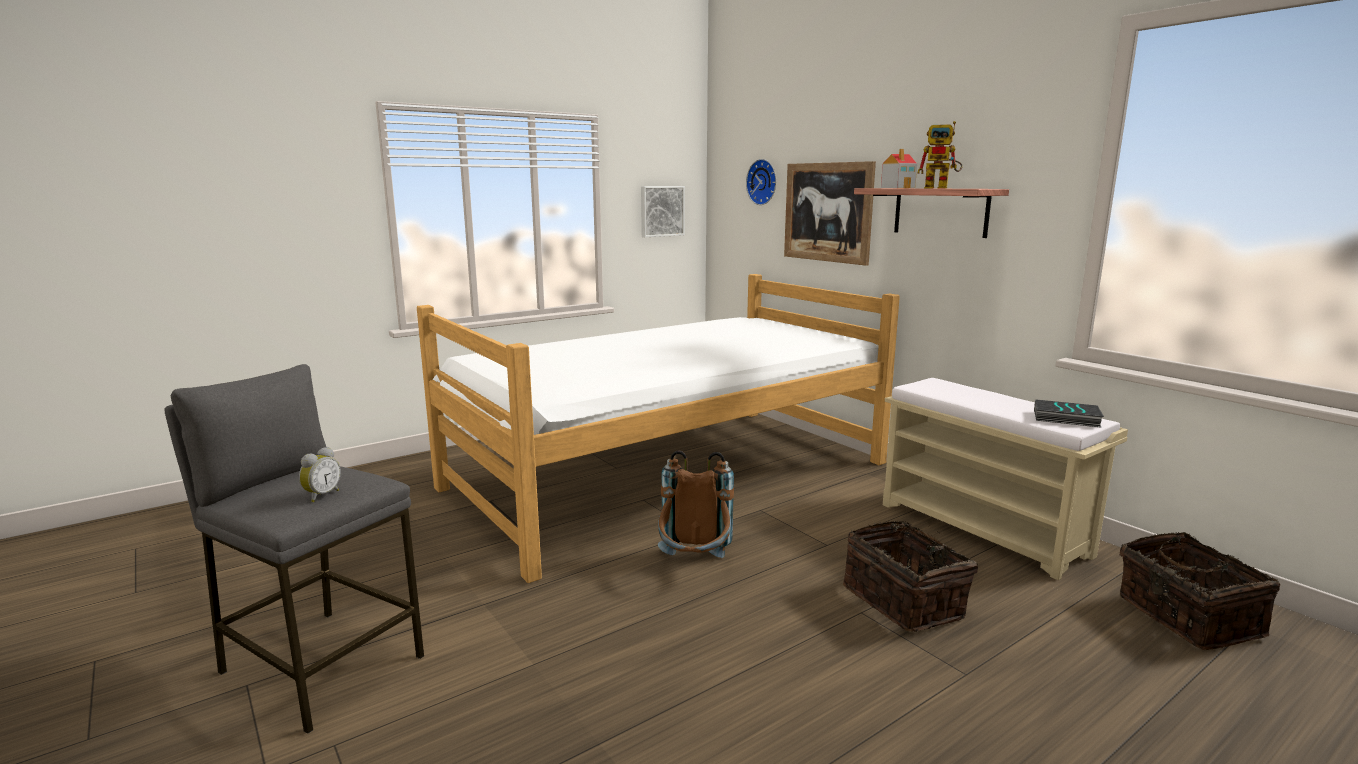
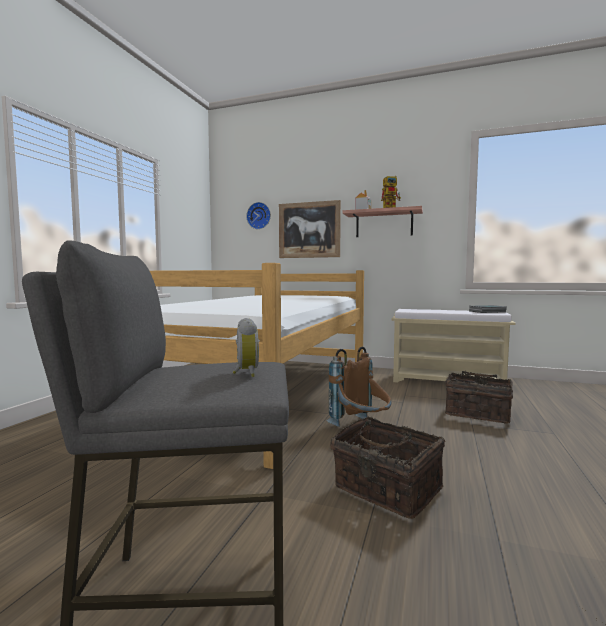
camera: 35 degrees left, 10 degrees down
picture [641,186,685,237] -> none
basket [1120,532,1280,650] -> basket moved to [331,417,445,519]

